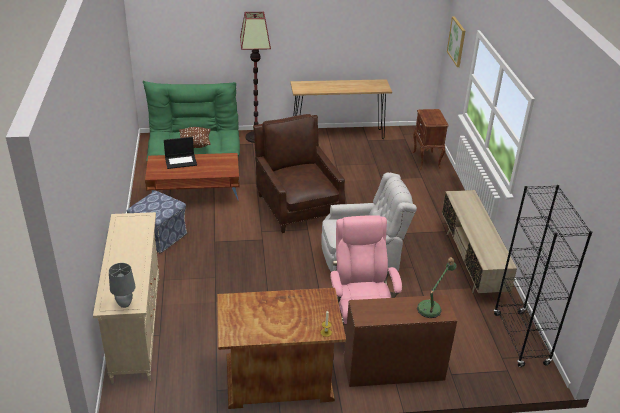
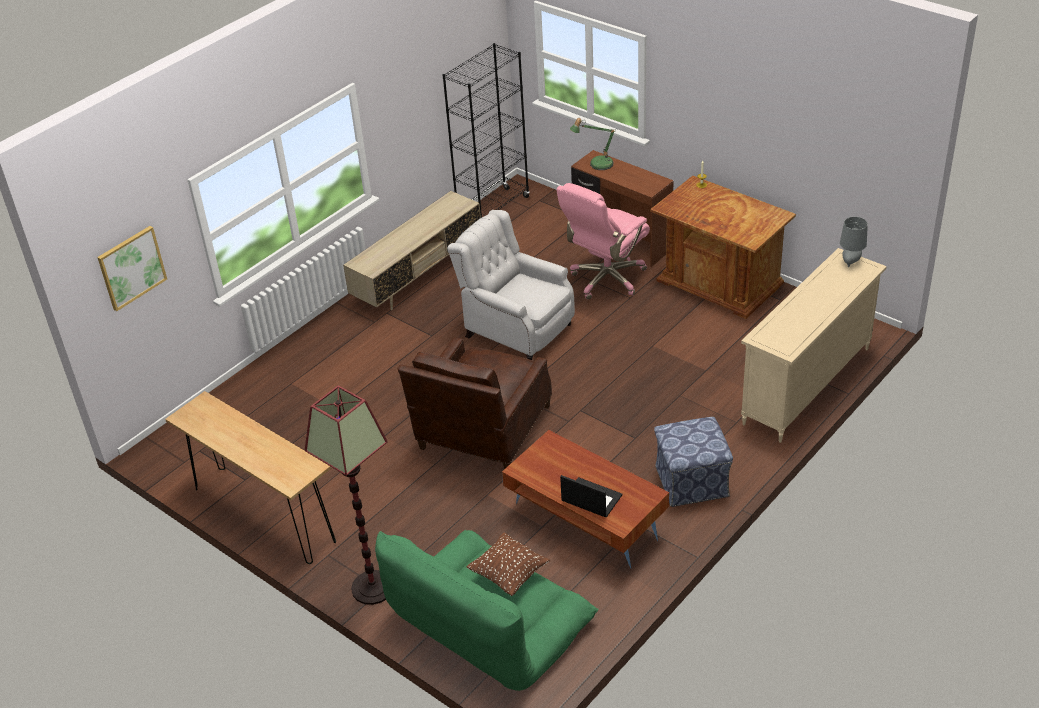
camera: 130 degrees left, 5 degrees up
brown nightstand [412,109,449,170] -> none

